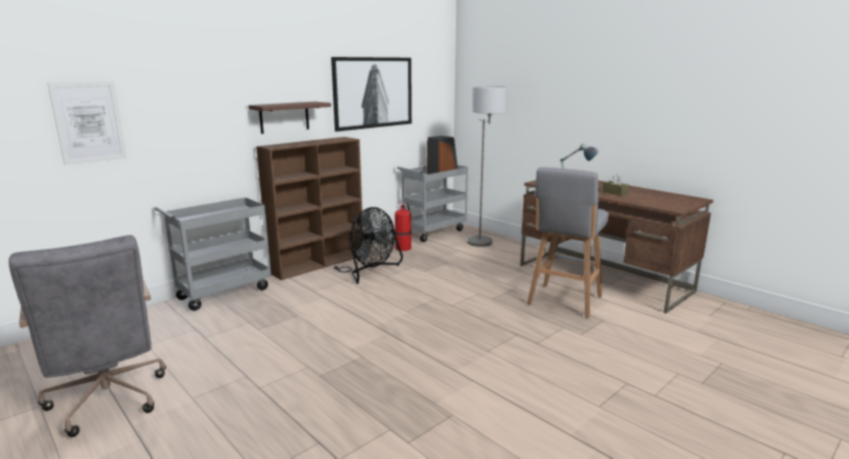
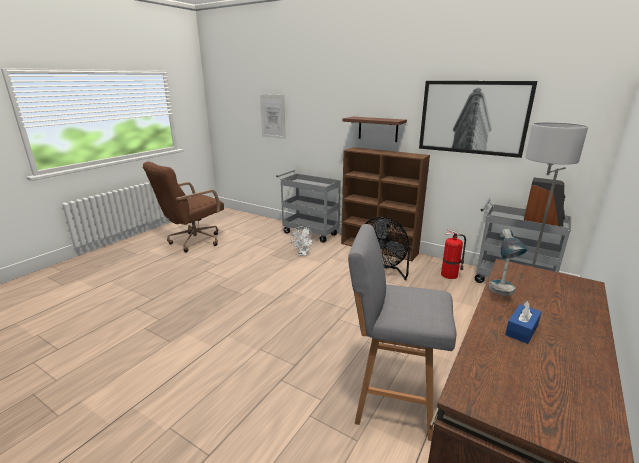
camera: 75 degrees right, 5 degrees up
grey office chair [9,235,166,437] -> brown office chair [143,162,224,252]
brown tissue box [602,174,629,196] -> blue tissue box [505,301,542,344]
none -> white fan [290,227,314,256]

